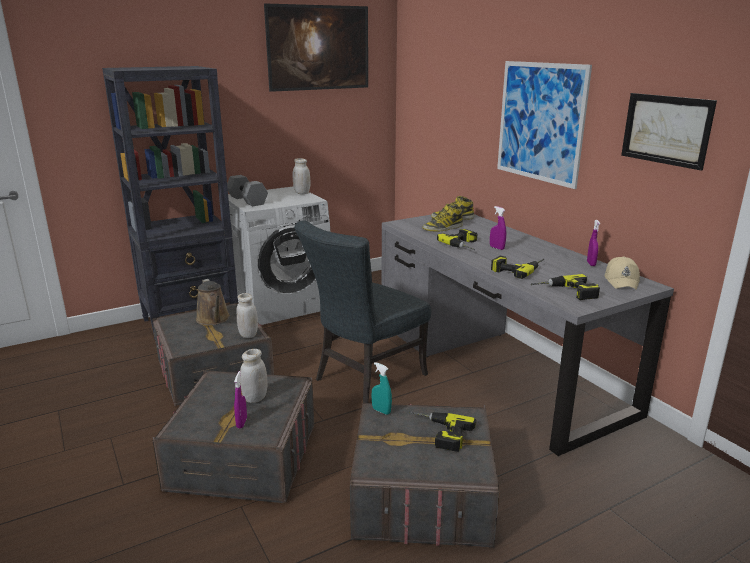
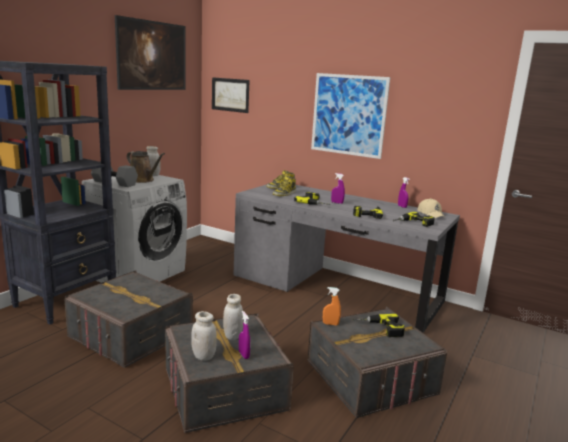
camera: 30 degrees left, 5 degrees down
brown watering can [196,279,230,325] -> brown watering can moved to [127,151,165,183]
white jar [237,293,258,338] -> white jar moved to [191,311,217,361]
grey chair [294,221,431,403] -> none
turquoise spray bottle [371,362,392,415] -> orange spray bottle [323,287,341,325]
picture [621,93,717,170] -> picture moved to [212,77,249,113]

